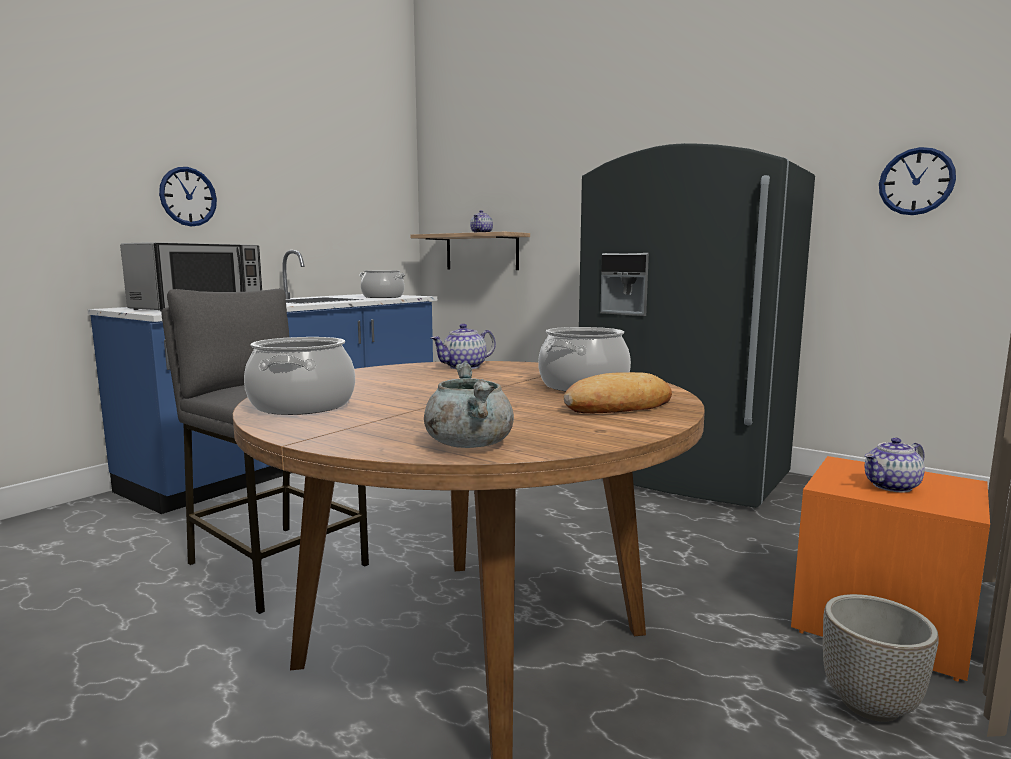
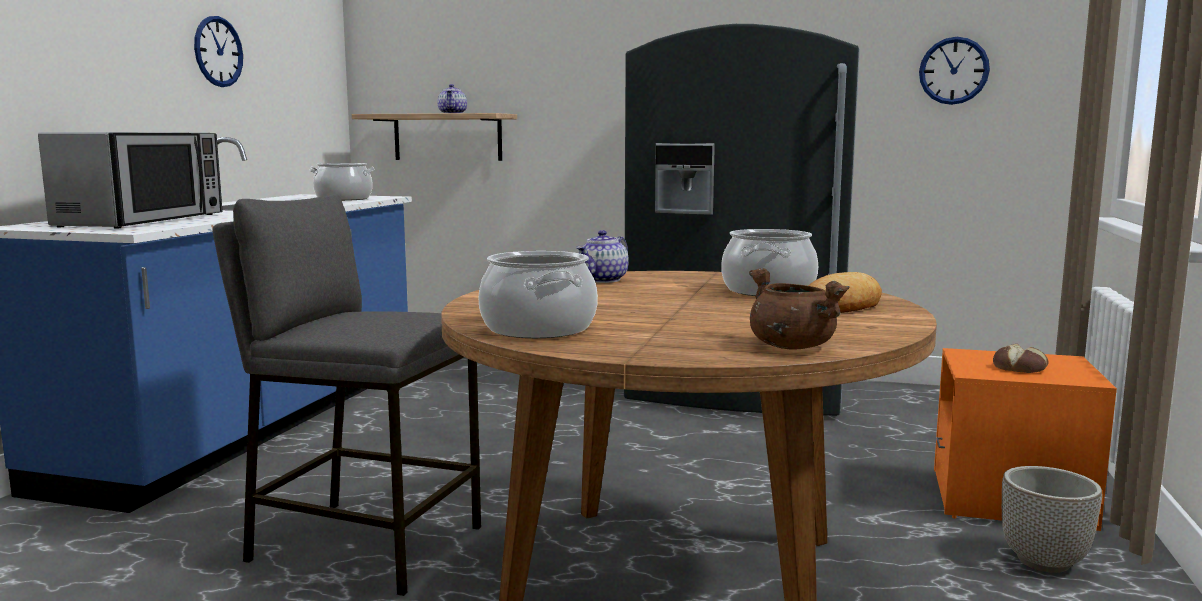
camera: 20 degrees left, 0 degrees up
wall clock [159,167,217,226] -> wall clock moved to [194,16,243,87]
grey cooking pot [424,362,514,448] -> brown cooking pot [749,268,850,350]
teapot [865,438,925,492] -> bread [993,344,1049,373]

